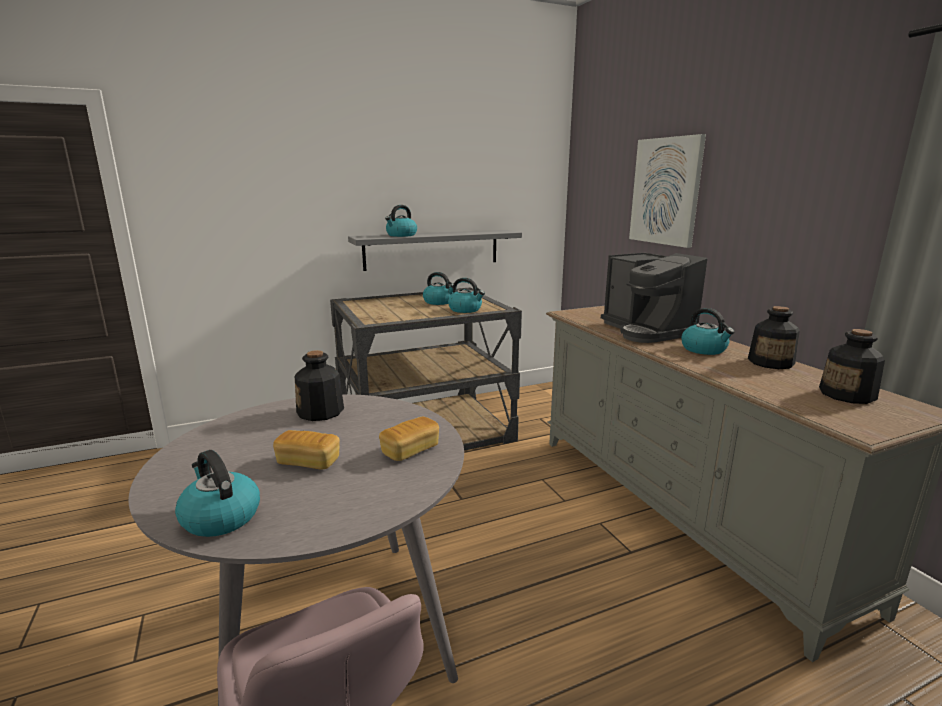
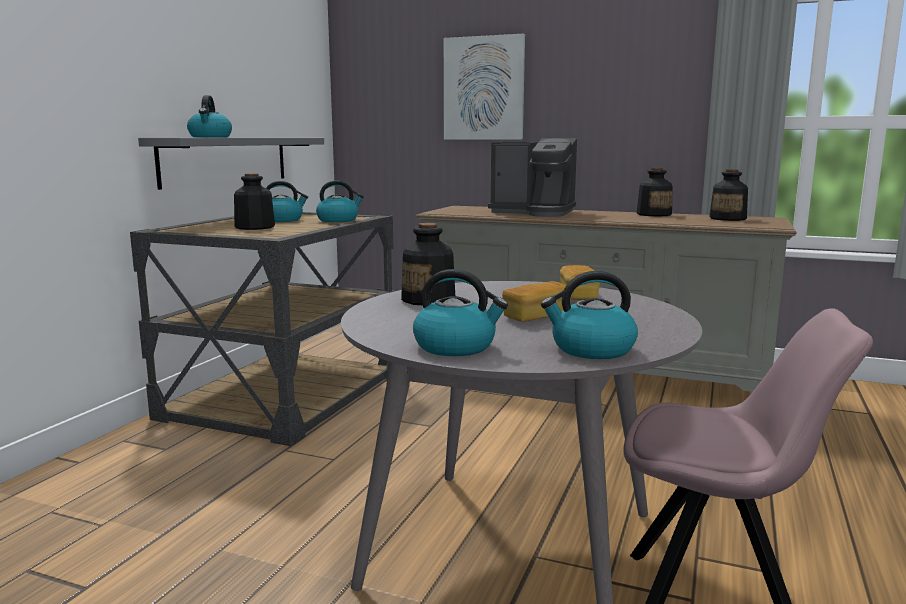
camera: 45 degrees left, 5 degrees down
kettle [681,308,735,355] -> kettle moved to [413,269,508,356]
none -> bottle [234,173,275,230]

